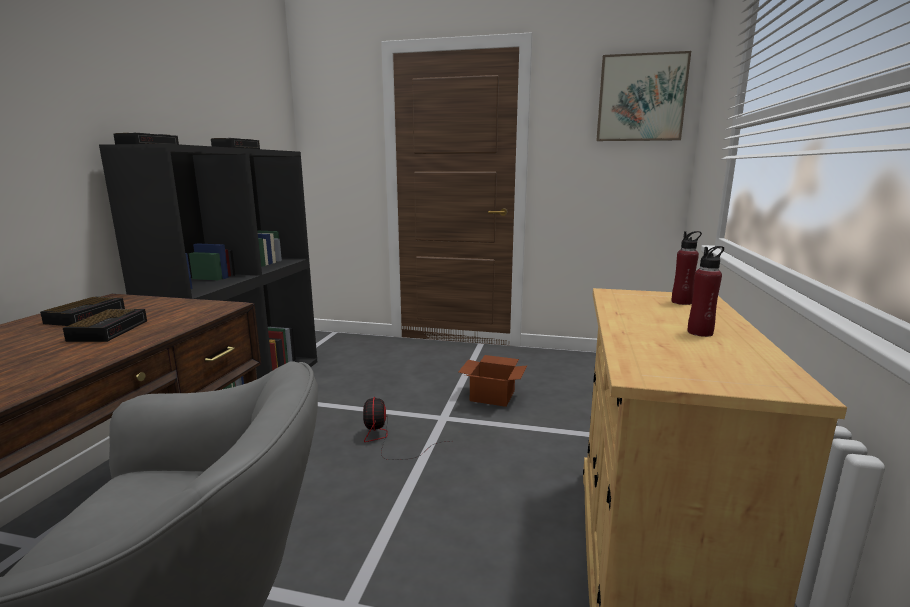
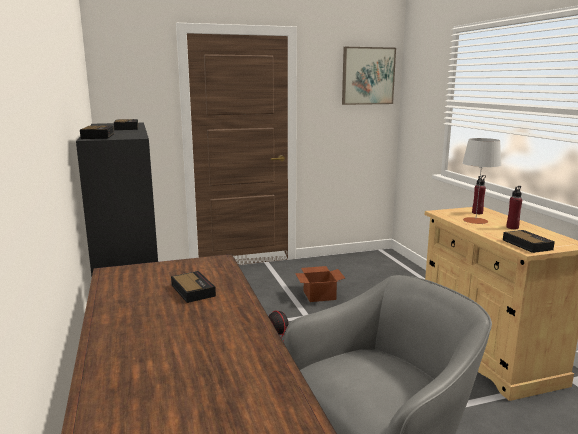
camera: 30 degrees left, 0 degrees up
alarm clock [40,297,125,326] -> alarm clock moved to [503,230,555,253]
none -> grey table lamp [463,138,501,224]

